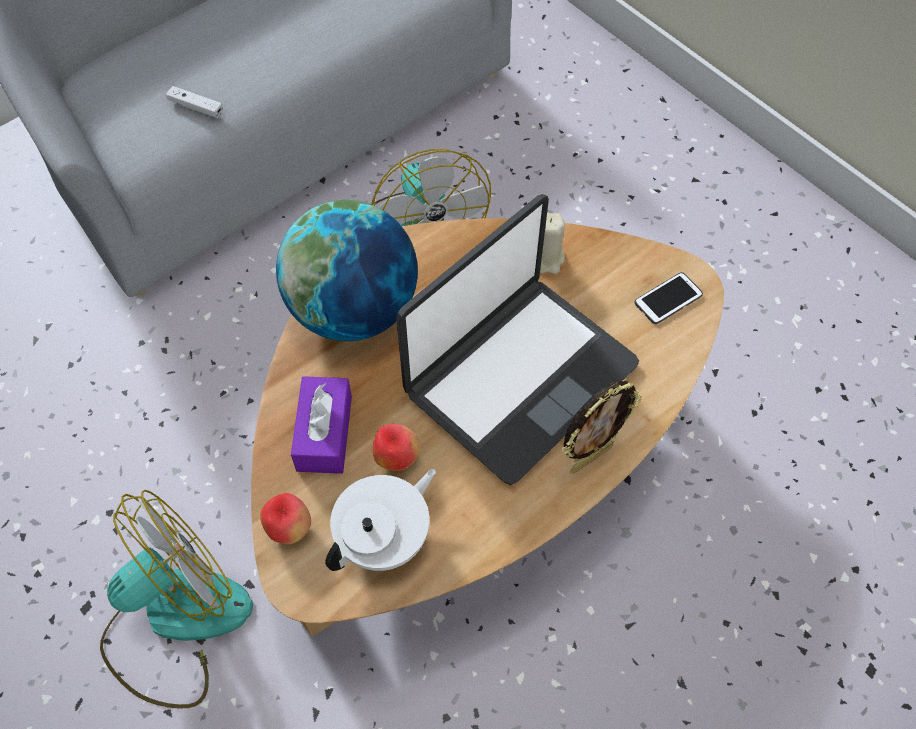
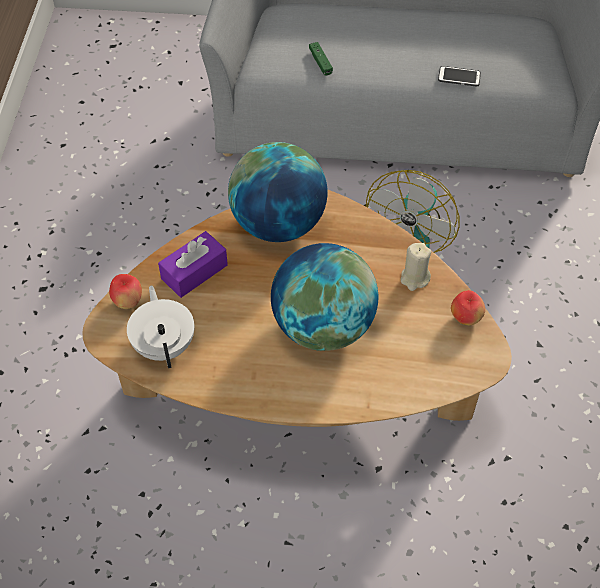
camera: 45 degrees right, 5 degrees down
fan [100,490,253,709] -> none
white game controller [166,86,223,118] -> green game controller [309,42,333,76]
white teapot [325,469,436,571] -> white teapot turned 105 degrees counterclockwise [127,285,194,368]
apple [373,424,420,471] -> apple moved to [451,290,485,325]
laptop [396,194,639,485] -> globe [271,243,378,351]
picture frame [562,381,642,474] -> none
phone [634,272,703,324] -> phone moved to [438,66,481,86]

